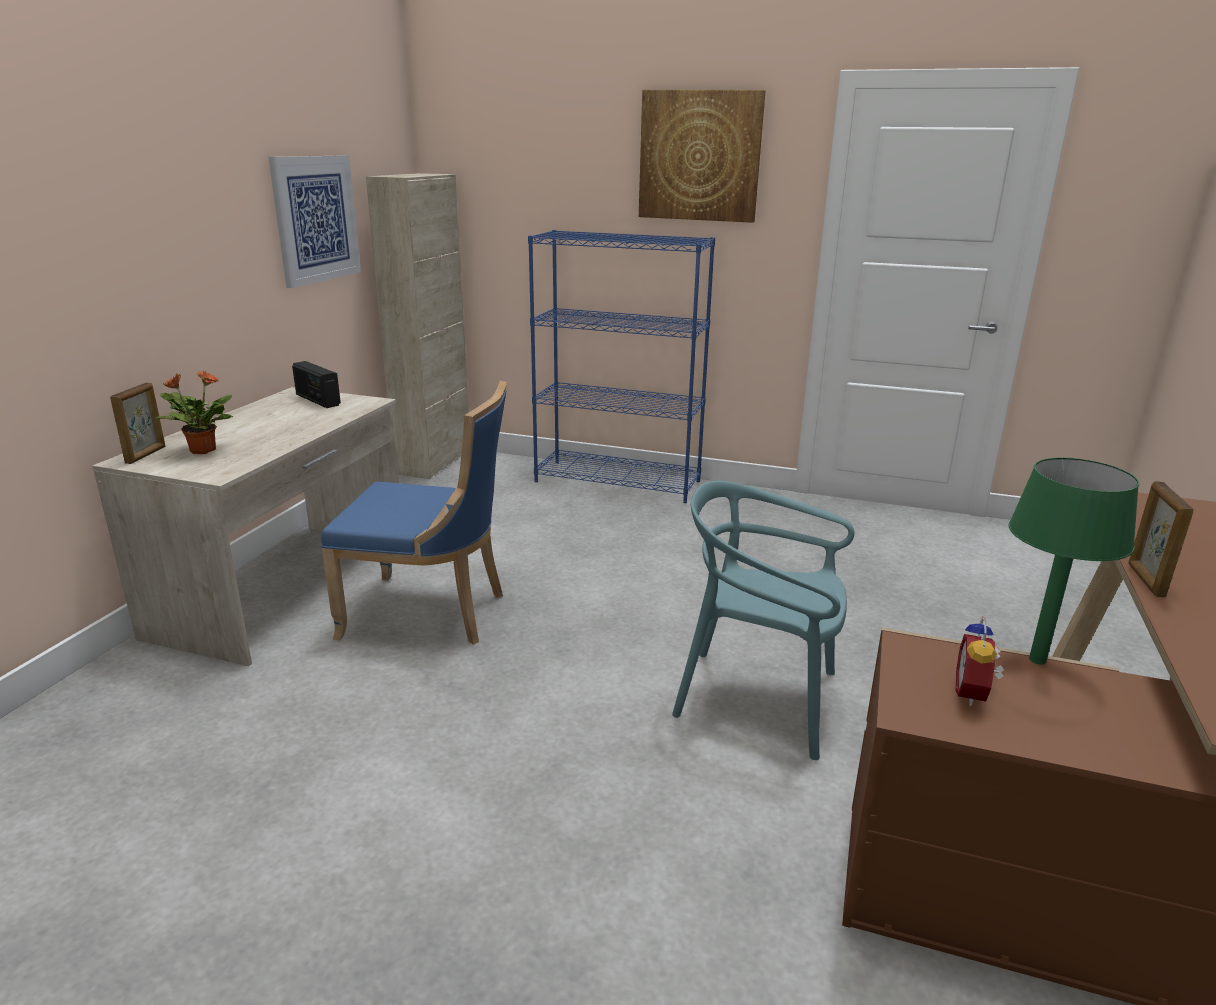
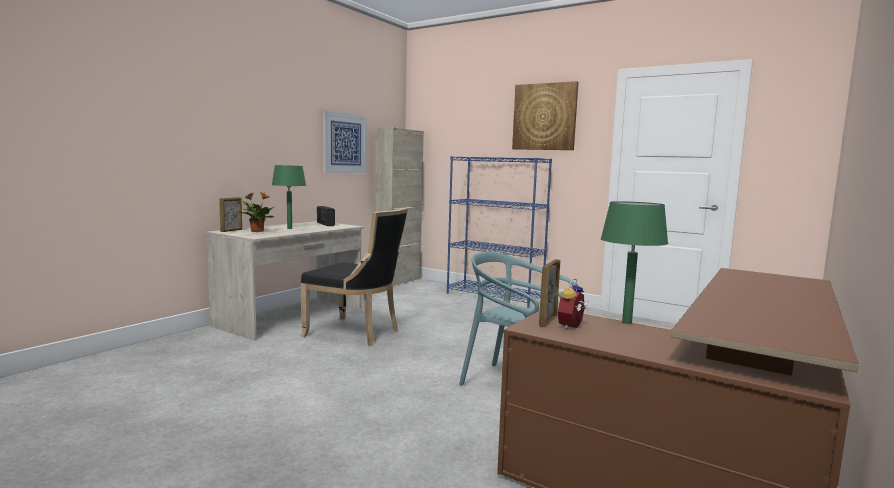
camera: 15 degrees right, 15 degrees down
blue chair [321,381,507,645] -> black chair [301,208,408,346]
picture frame [1128,481,1194,597] -> picture frame moved to [539,259,560,327]
none -> green table lamp [272,165,306,229]

